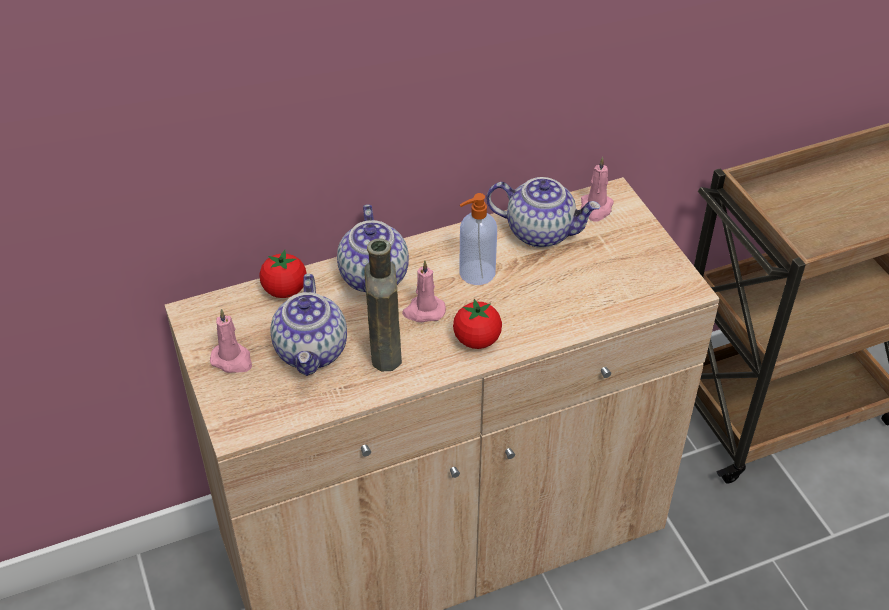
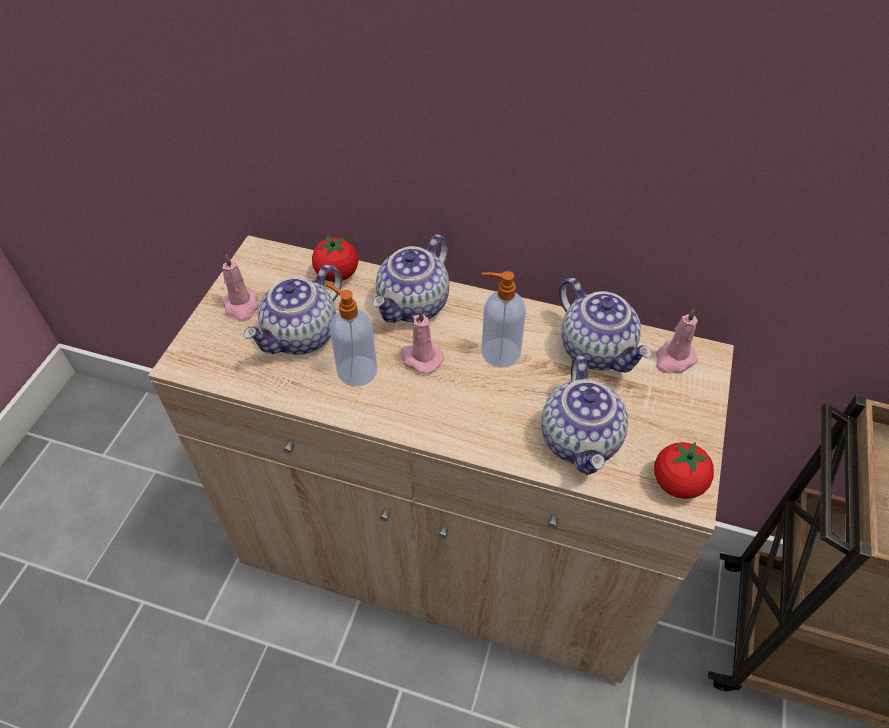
camera: 40 degrees right, 5 degrees up
brown bottle [364,238,402,371] -> soap dispenser [326,283,377,387]
tomato [453,299,502,349] -> tomato moved to [654,442,714,499]
none -> teapot [541,355,628,475]

